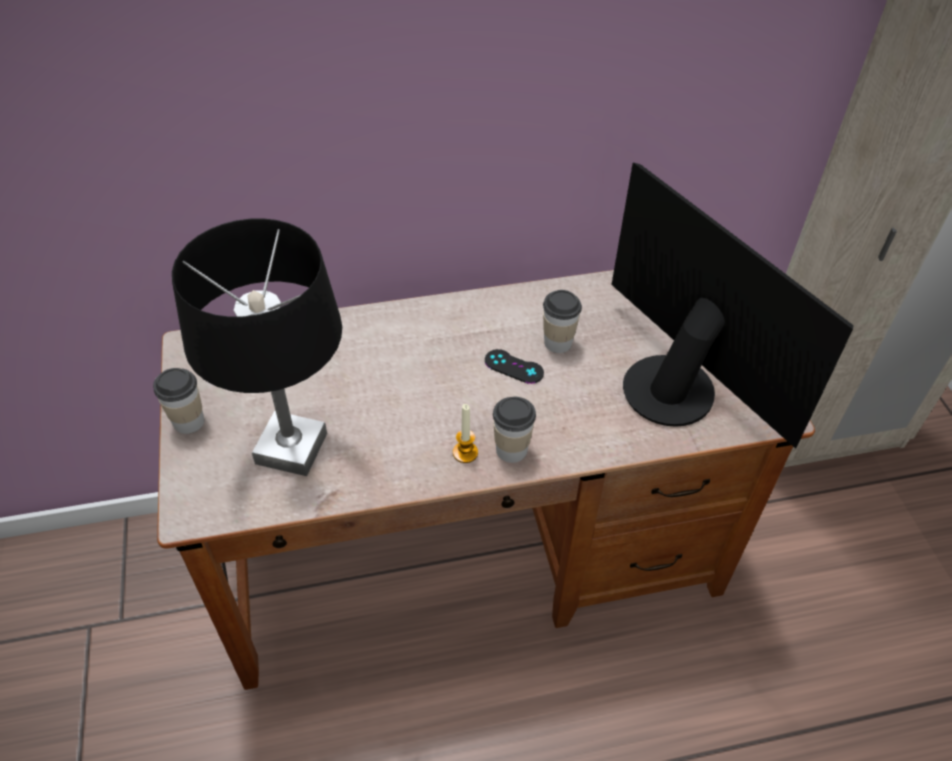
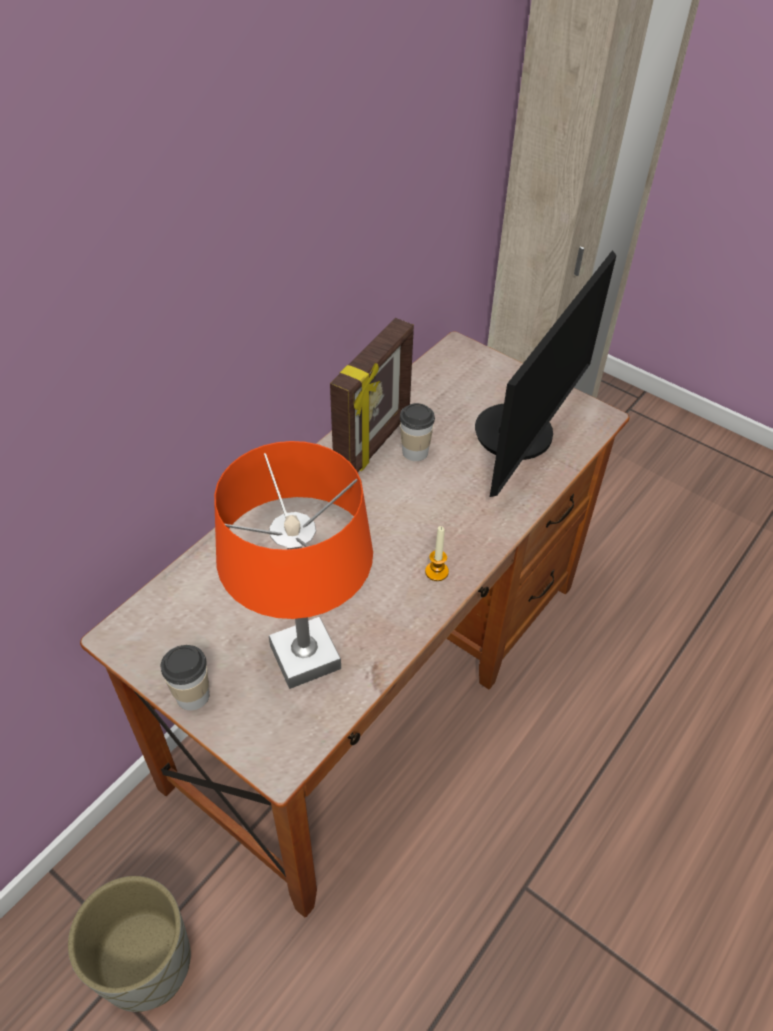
camera: 40 degrees left, 0 degrees up
black table lamp [172,218,342,476] -> orange table lamp [214,441,373,689]
black game controller [485,349,544,384] -> none
cup [493,397,536,463] -> none
monitor [611,163,854,449] -> monitor turned 105 degrees clockwise [475,250,616,497]
none -> grey planter [68,876,191,1012]
none -> picture frame [330,318,414,472]

